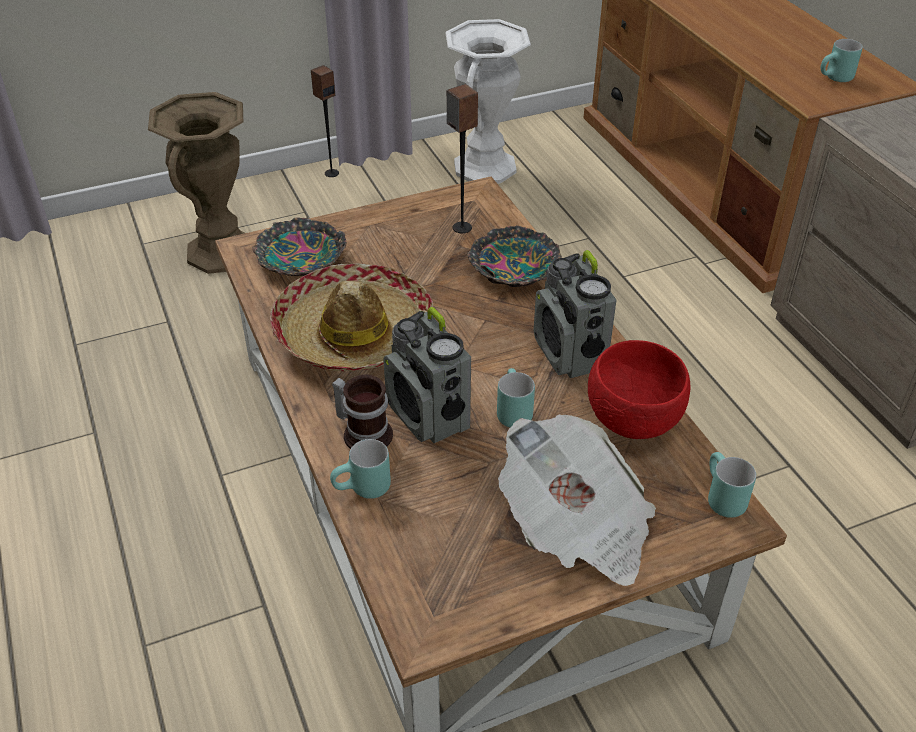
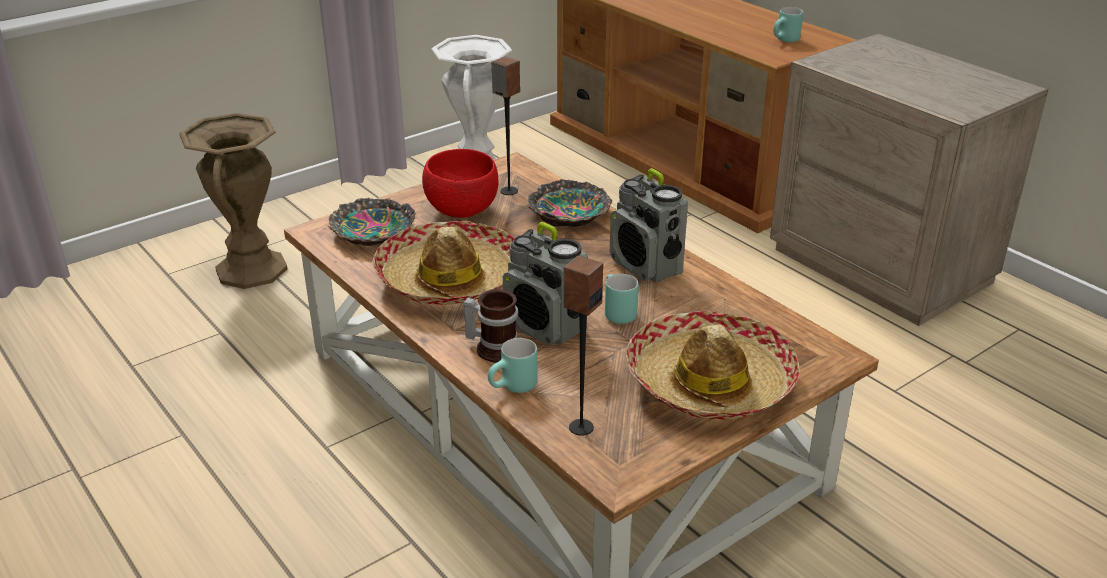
camera: 15 degrees left, 10 degrees down
speaker [311,65,339,177] -> speaker moved to [563,256,603,436]
newspaper [498,414,656,586] -> hat [626,310,800,420]
red bowl [588,340,690,439] -> red bowl moved to [422,149,498,218]
turquoise mug [708,452,756,518] -> none

